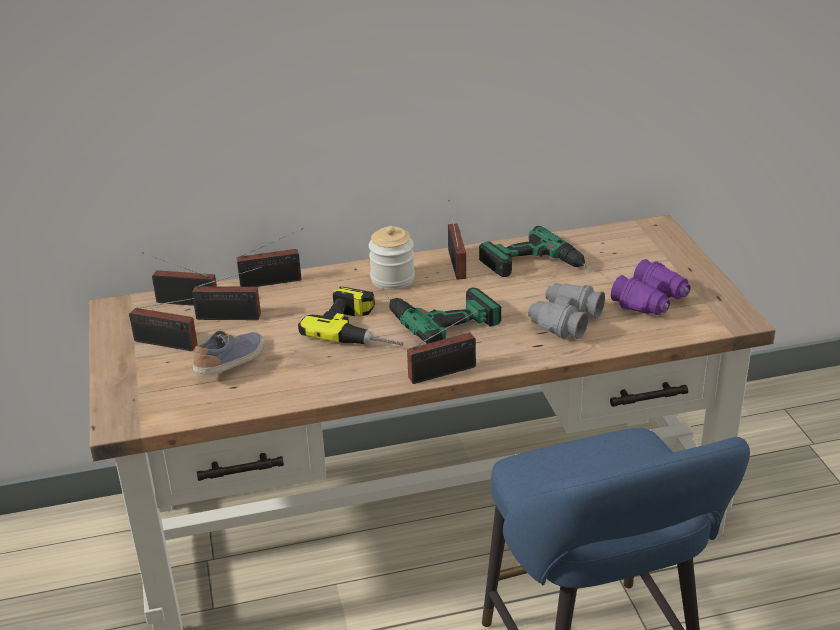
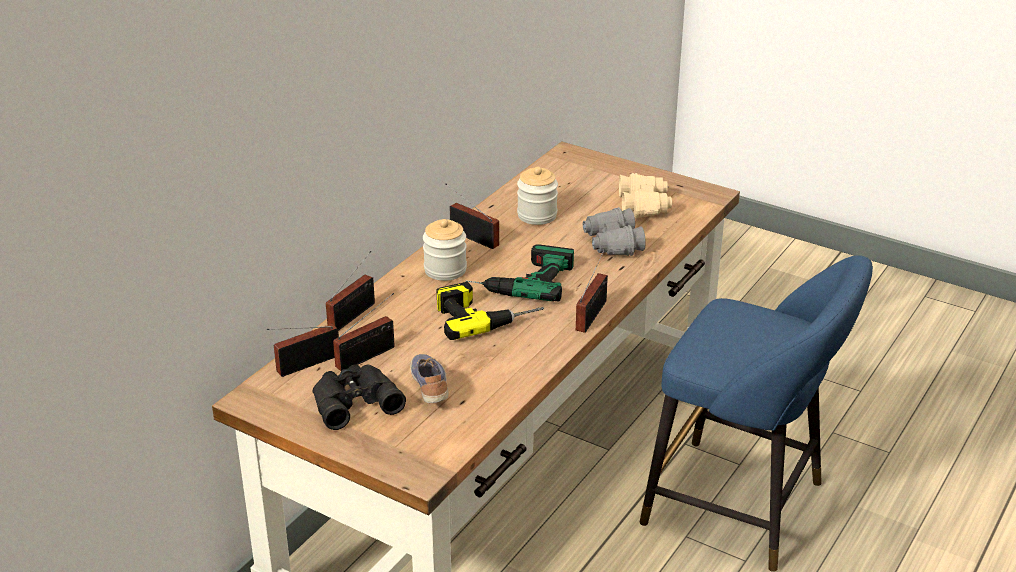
camera: 45 degrees left, 0 degrees up
radio [129,298,198,351] -> black binoculars [312,364,406,430]
power drill [479,226,594,277] -> jar [517,167,558,225]
purple binoculars [611,259,691,315] -> beige binoculars [619,173,672,218]

